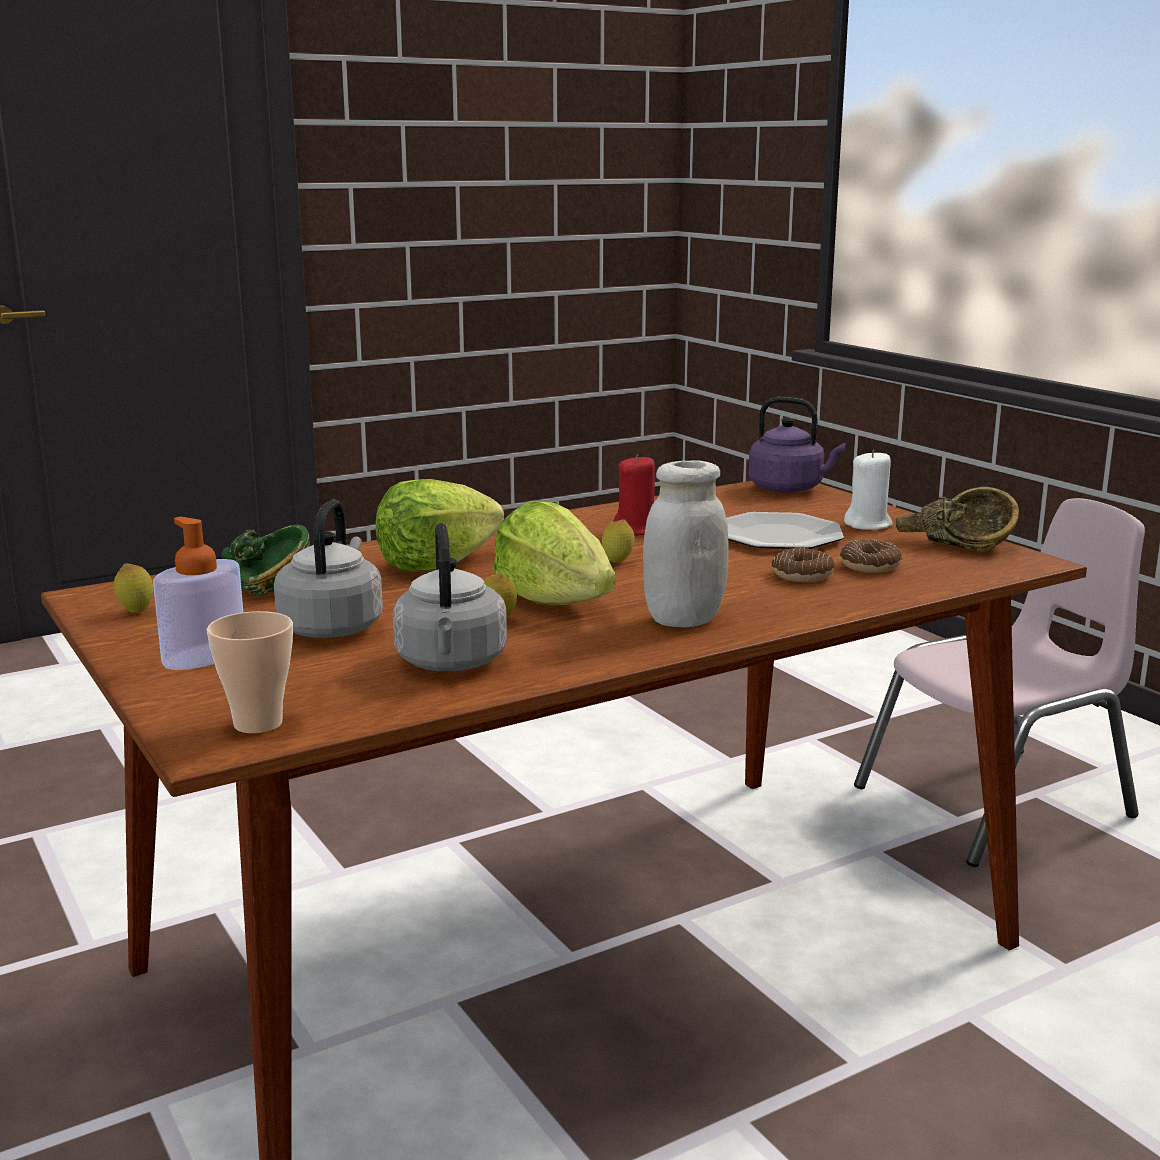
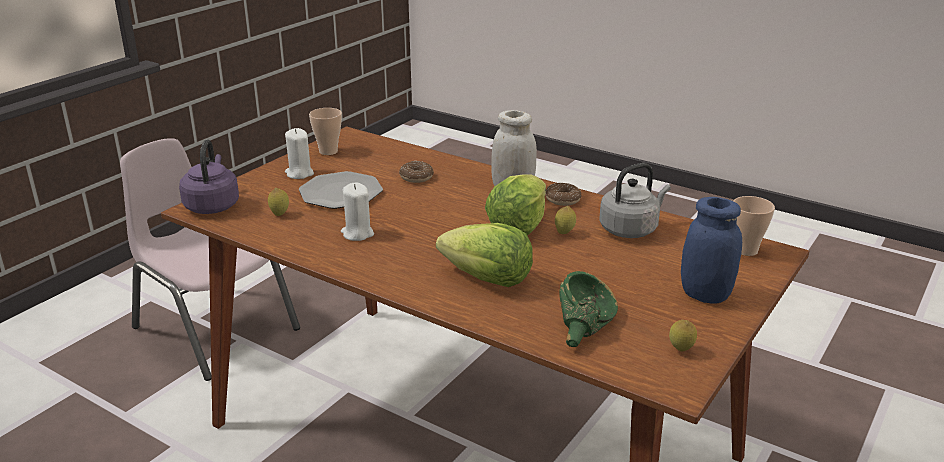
camera: 115 degrees left, 10 degrees up
soap dispenser [153,517,243,670] -> blue jar [681,197,742,303]
grey kettle [274,500,383,638] -> none
lemon [602,519,635,563] -> lemon moved to [268,188,289,216]
red candle [613,454,655,535] -> white candle [341,183,374,241]
donut [840,540,901,573] -> donut moved to [545,183,581,206]
brown bowl [896,487,1019,552] -> cup [309,108,342,155]

